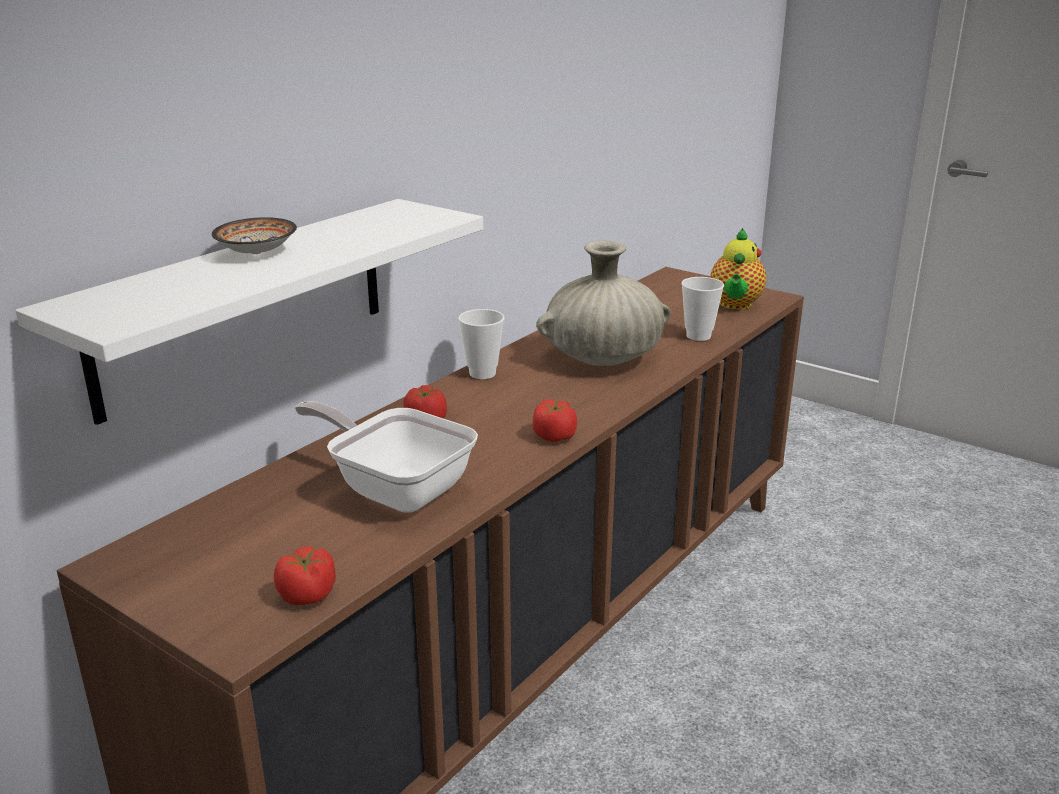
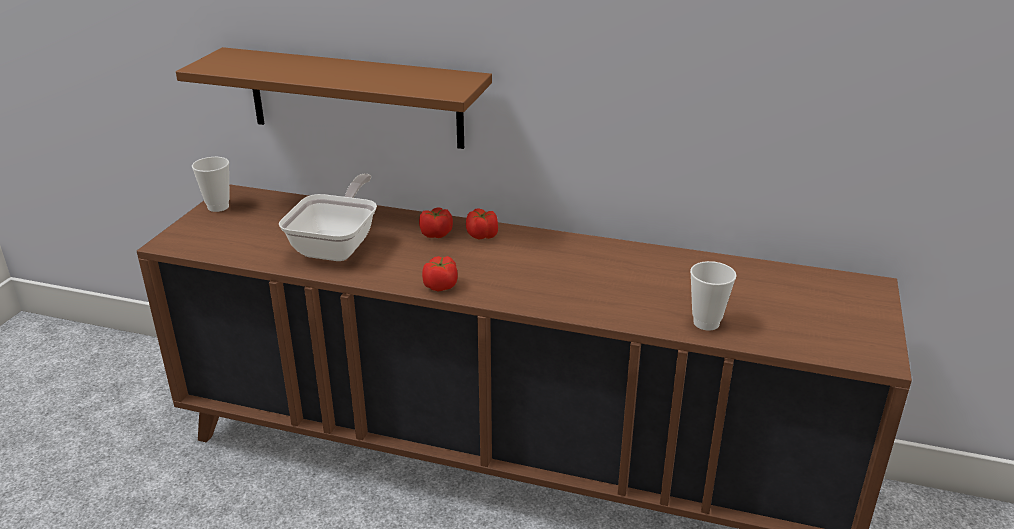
camera: 70 degrees right, 5 degrees up
white shelf [16,199,483,425] -> brown shelf [176,47,492,149]
bowl [212,217,297,254] -> none
tomato [274,546,336,605] -> tomato moved to [466,208,498,239]
cup [458,309,505,379] -> cup moved to [192,157,230,212]
beige vase [536,241,671,366] -> none
teapot [710,228,766,310] -> none

